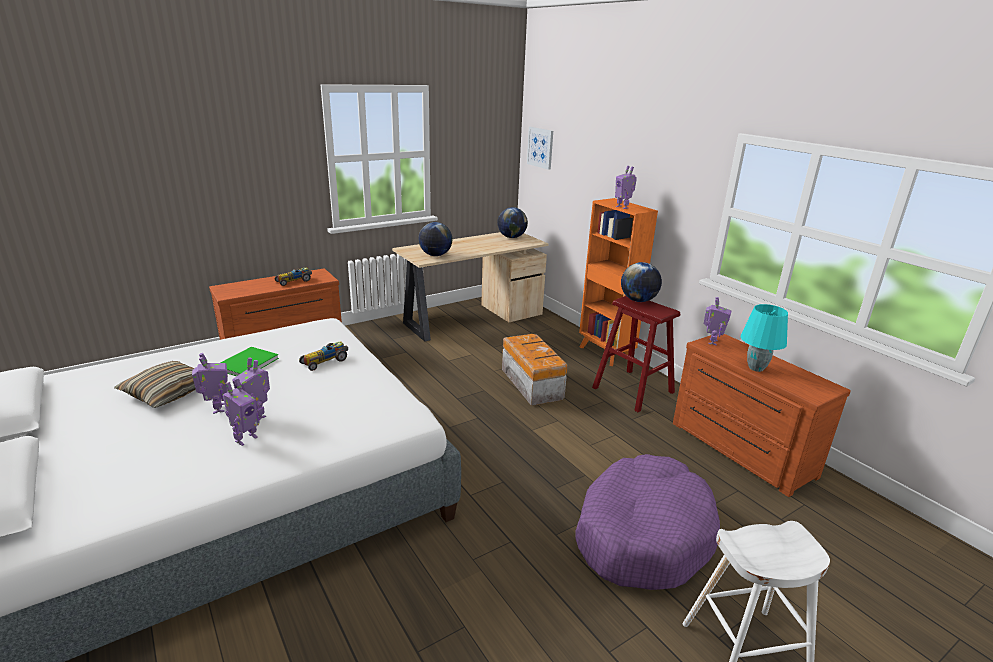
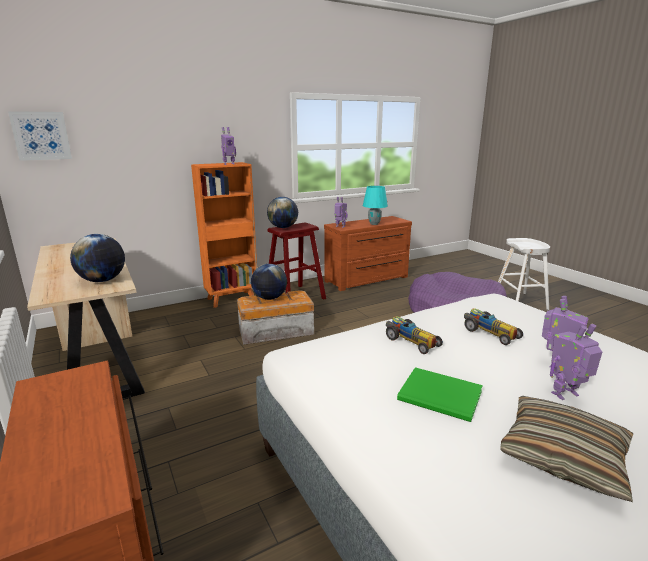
camera: 85 degrees left, 5 degrees down
toy robot [223,378,259,446] -> none
toy car [275,267,312,286] -> toy car moved to [464,309,523,345]
globe [497,207,528,238] -> globe moved to [251,264,287,300]

